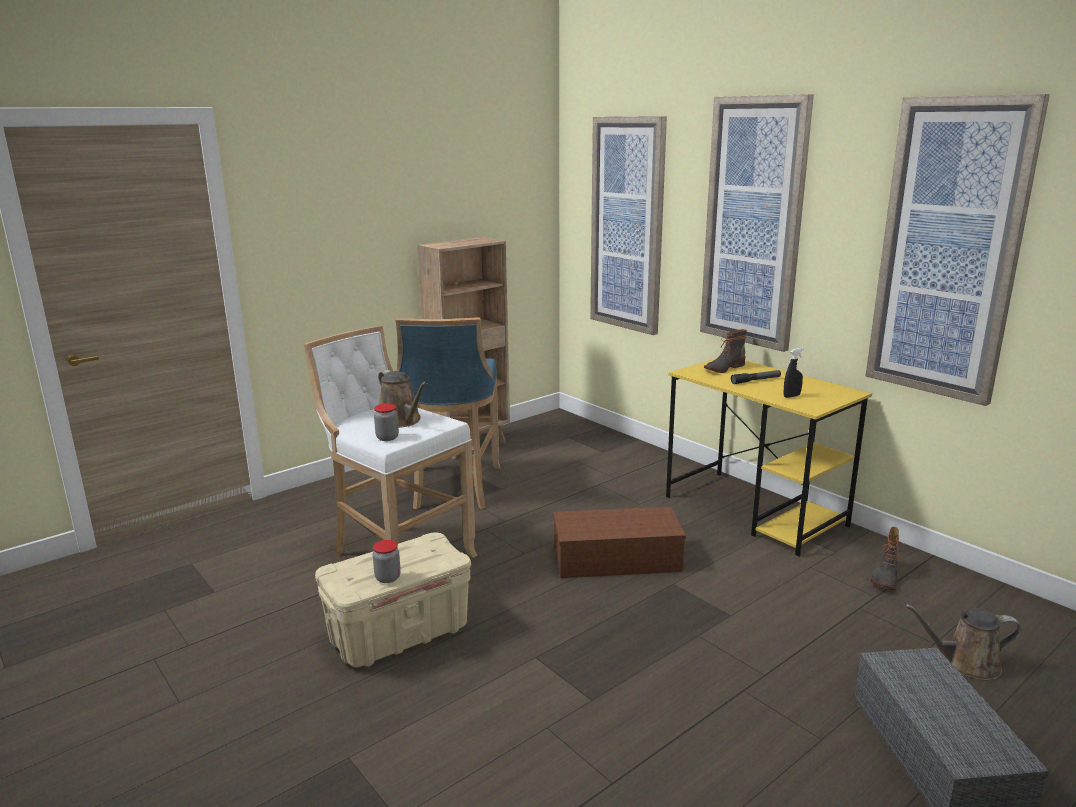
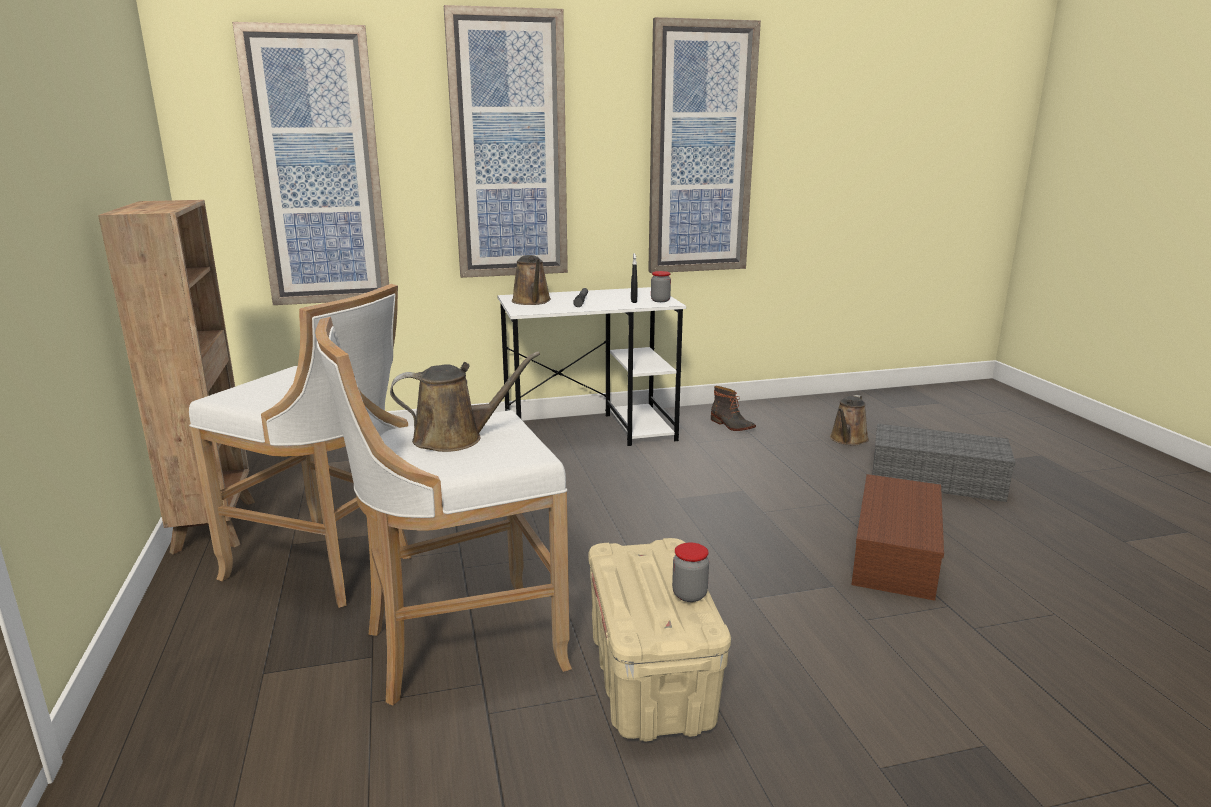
camera: 65 degrees left, 0 degrees up
jar [374,404,399,441] -> jar moved to [651,271,671,302]
blue stool [396,317,501,509] -> white stool [189,284,411,608]
brown storage box [553,506,686,578] -> brown storage box moved to [851,474,944,601]
yellow desk [666,358,872,557] -> white desk [497,287,686,446]
boot [704,329,747,373] -> brown watering can [512,255,551,305]

